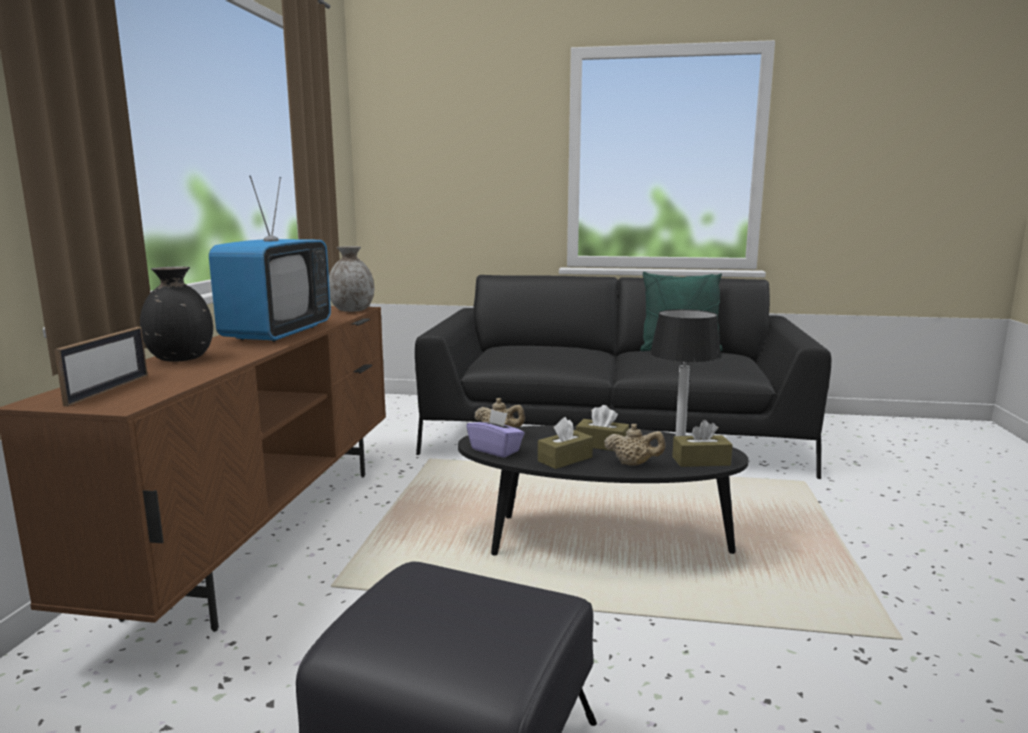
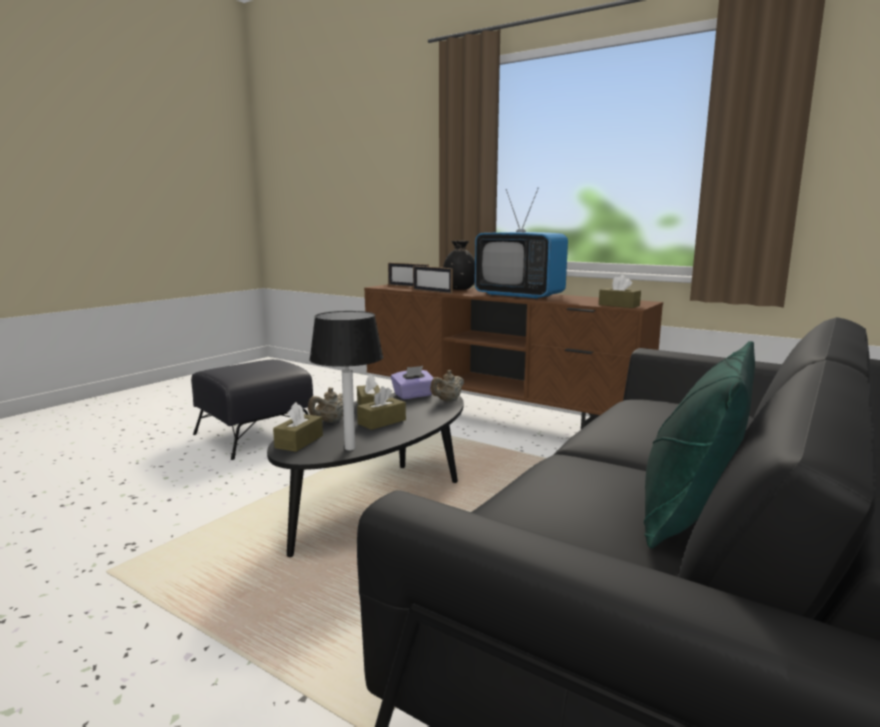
camera: 115 degrees right, 0 degrees up
grey vase [329,246,374,312] -> brown tissue box [599,275,641,308]
none -> picture frame [413,266,453,294]

